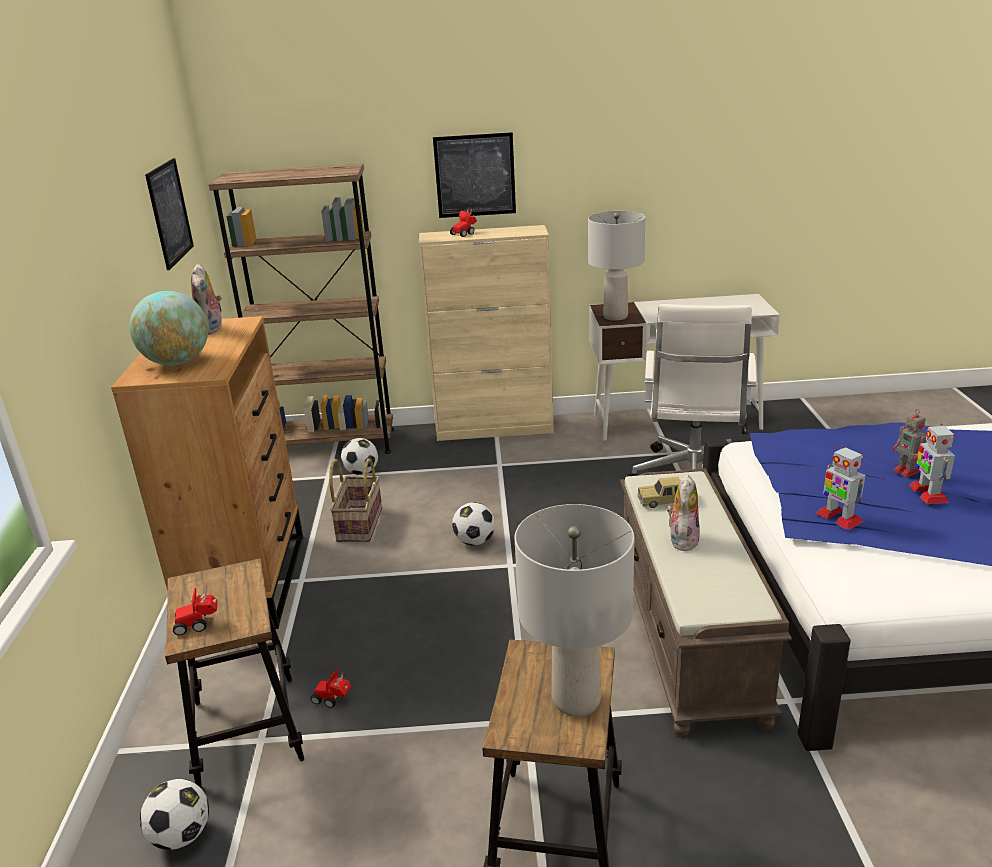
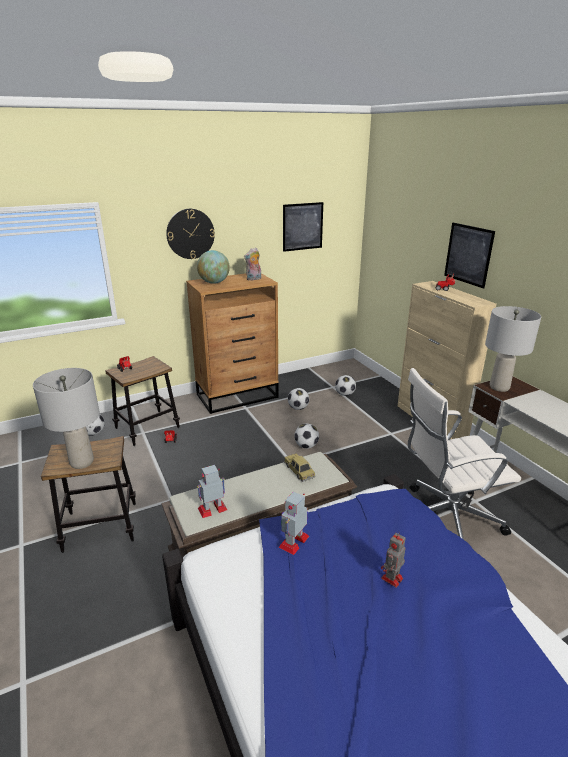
camera: 65 degrees right, 0 degrees up
brown bookcase [209,164,394,454] -> none
basket [329,458,382,542] -> football [288,388,309,410]
plush toy [667,475,700,551] -> none
toy robot [909,423,955,504] -> toy robot moved to [197,465,227,518]
none -> wall clock [166,209,215,259]

